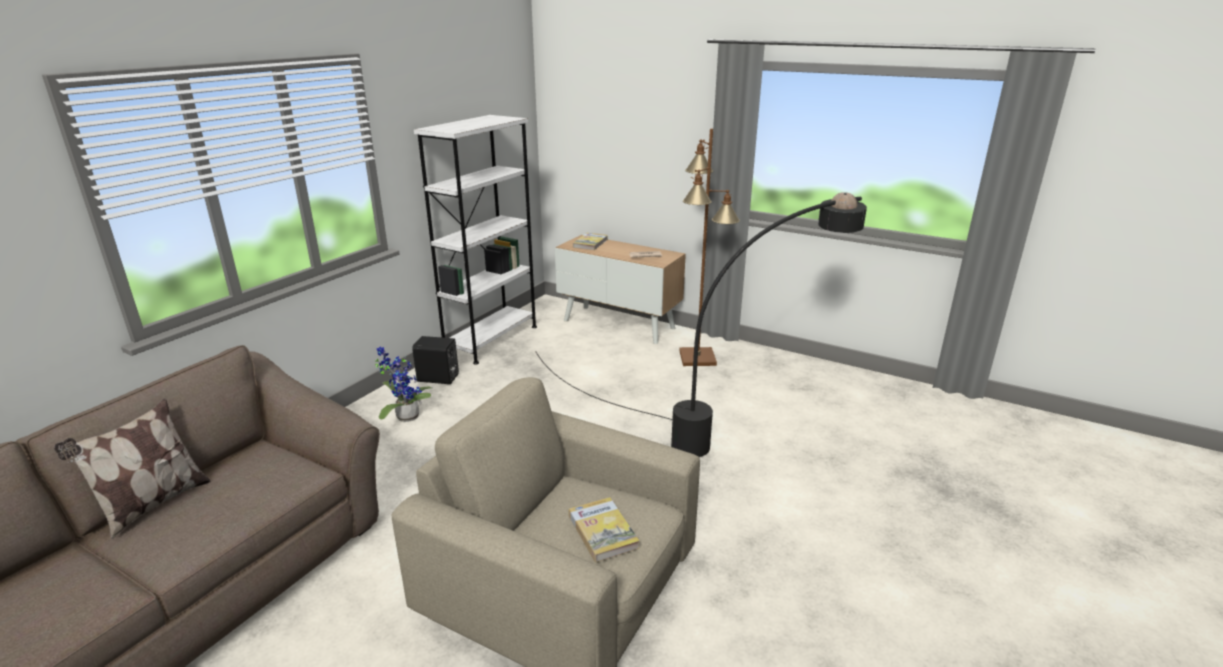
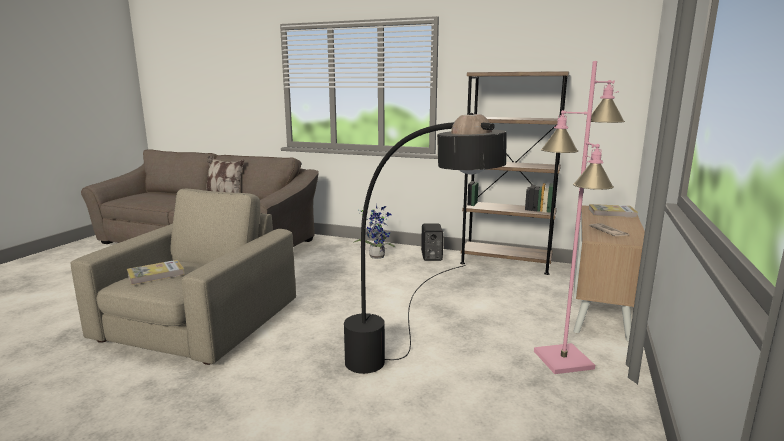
camera: 80 degrees right, 10 degrees down
white bookcase [414,115,537,365] -> brown bookcase [460,71,569,275]
brown floor lamp [679,128,740,366] -> pink floor lamp [534,61,625,374]

